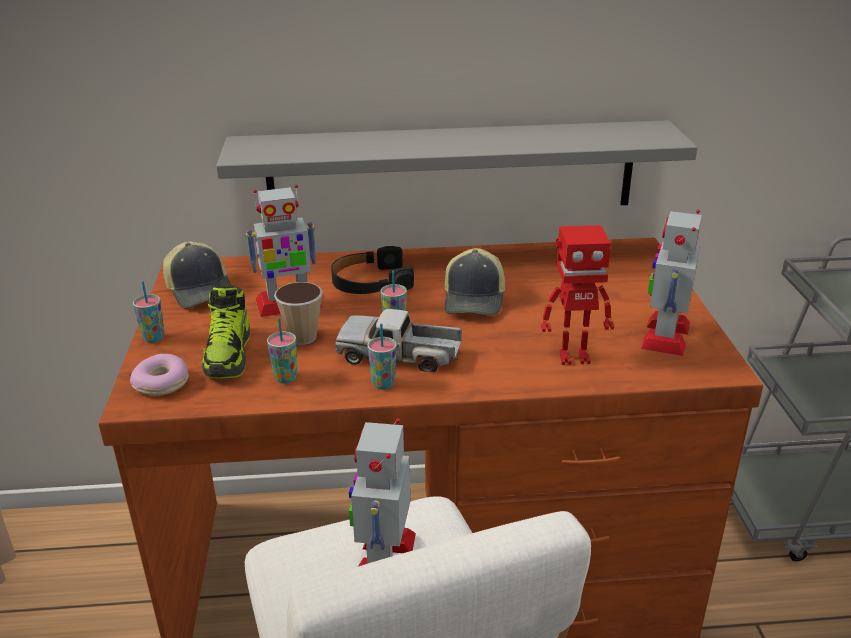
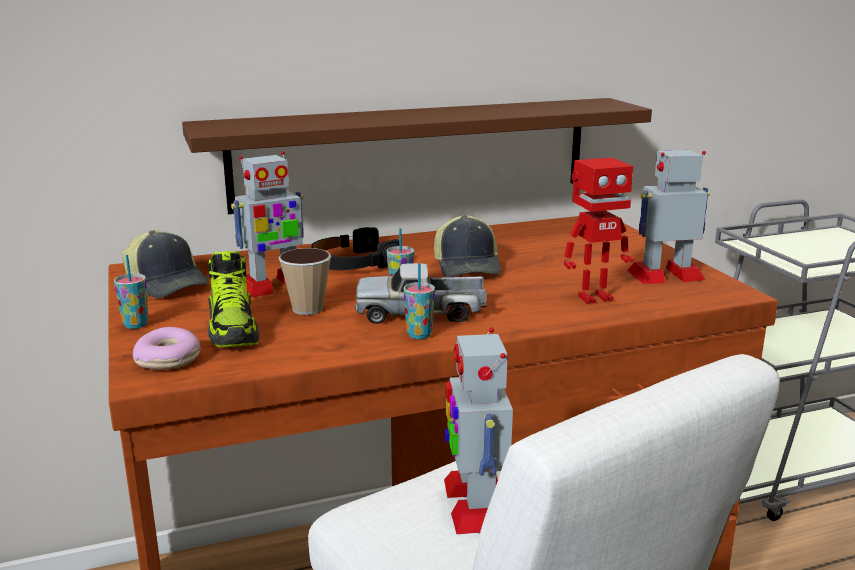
camera: 15 degrees left, 10 degrees down
grey shelf [216,120,698,205] -> brown shelf [182,98,652,214]
cup [267,318,297,384] -> none
toy robot [641,210,702,356] -> toy robot turned 75 degrees clockwise [627,150,710,284]

